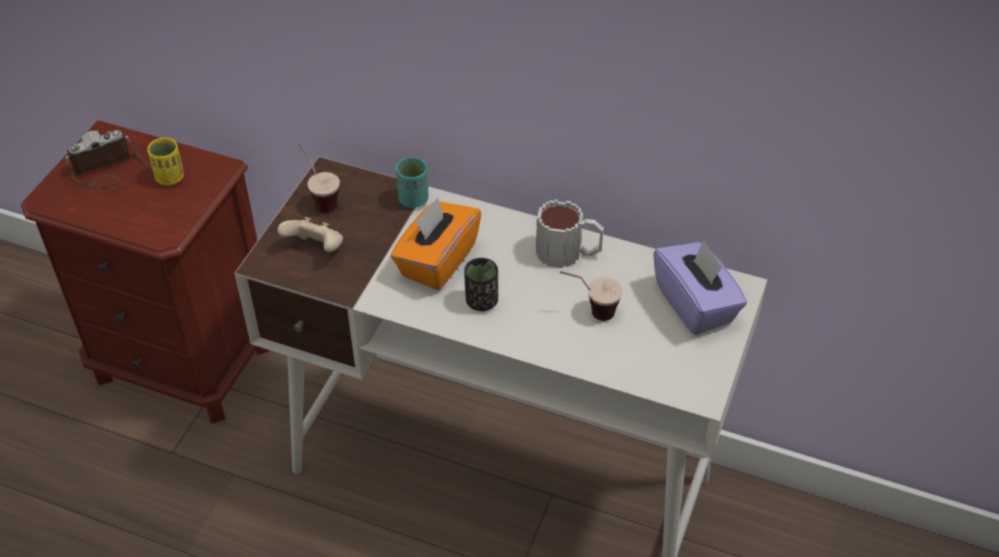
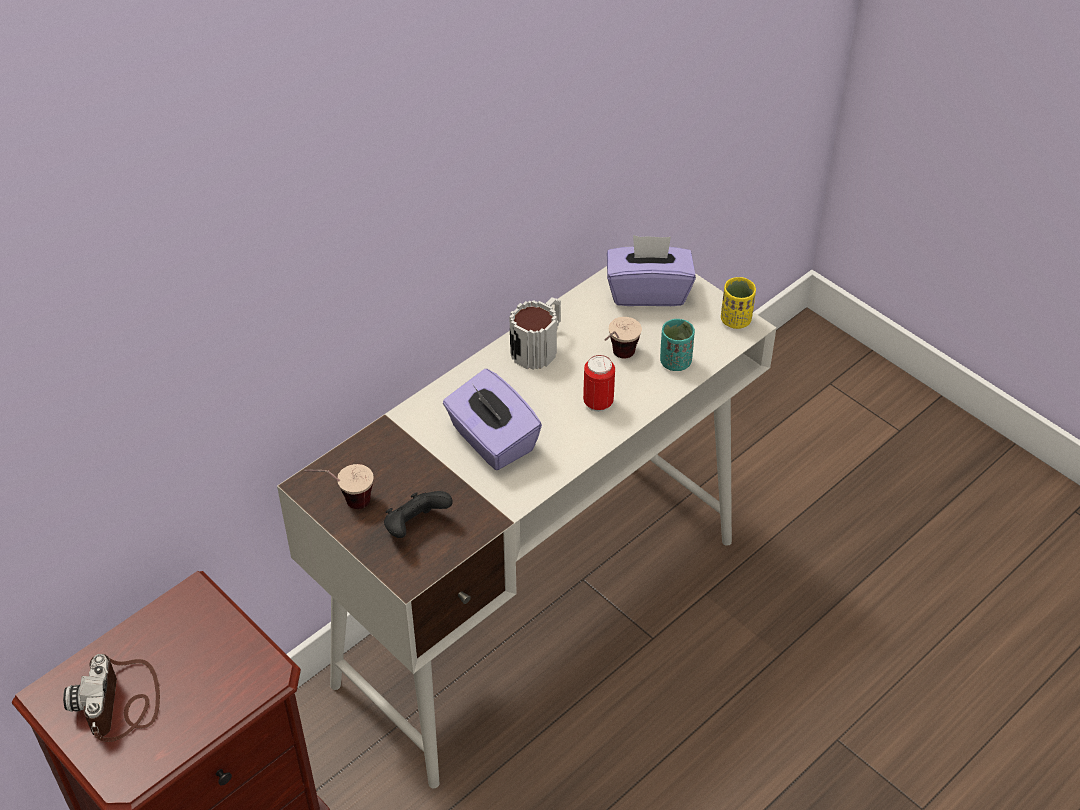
camera: 65 degrees left, 0 degrees up
yellow cup [147,138,184,186] -> yellow cup moved to [721,277,756,329]
beige game controller [278,217,343,252] -> black game controller [384,491,453,538]
orange tissue box [390,197,481,290] -> purple tissue box [443,369,542,470]
turquoise cup [396,157,429,208] -> turquoise cup moved to [660,319,695,371]
black cup [464,258,498,311] -> none
none -> can [583,355,615,412]

